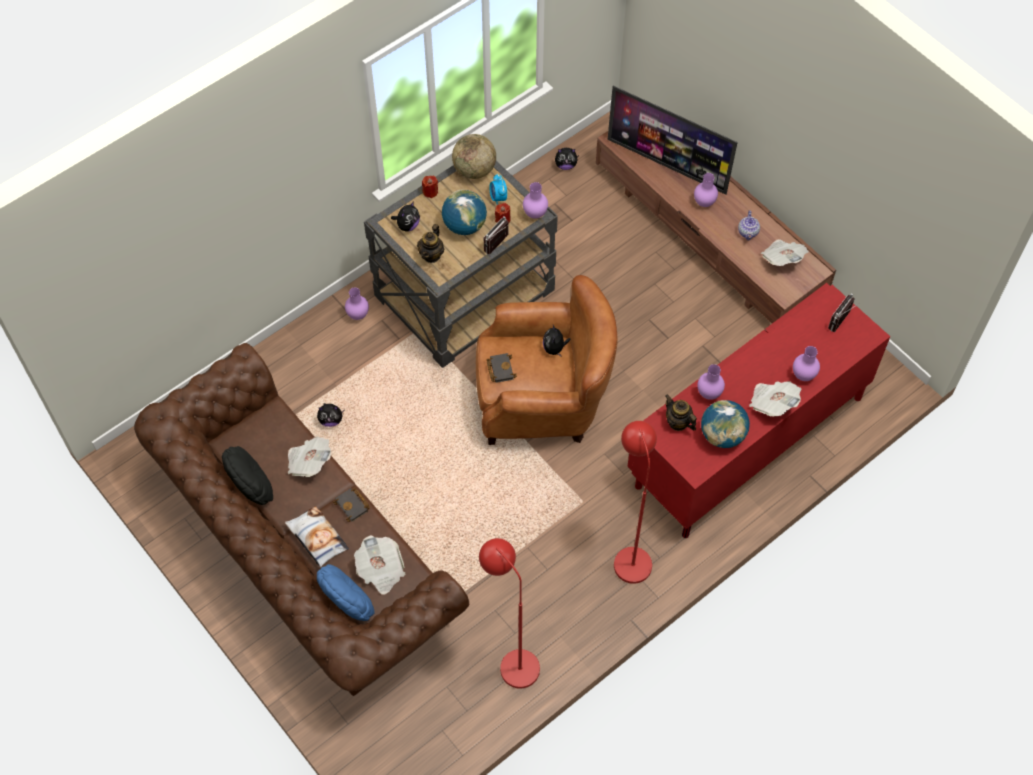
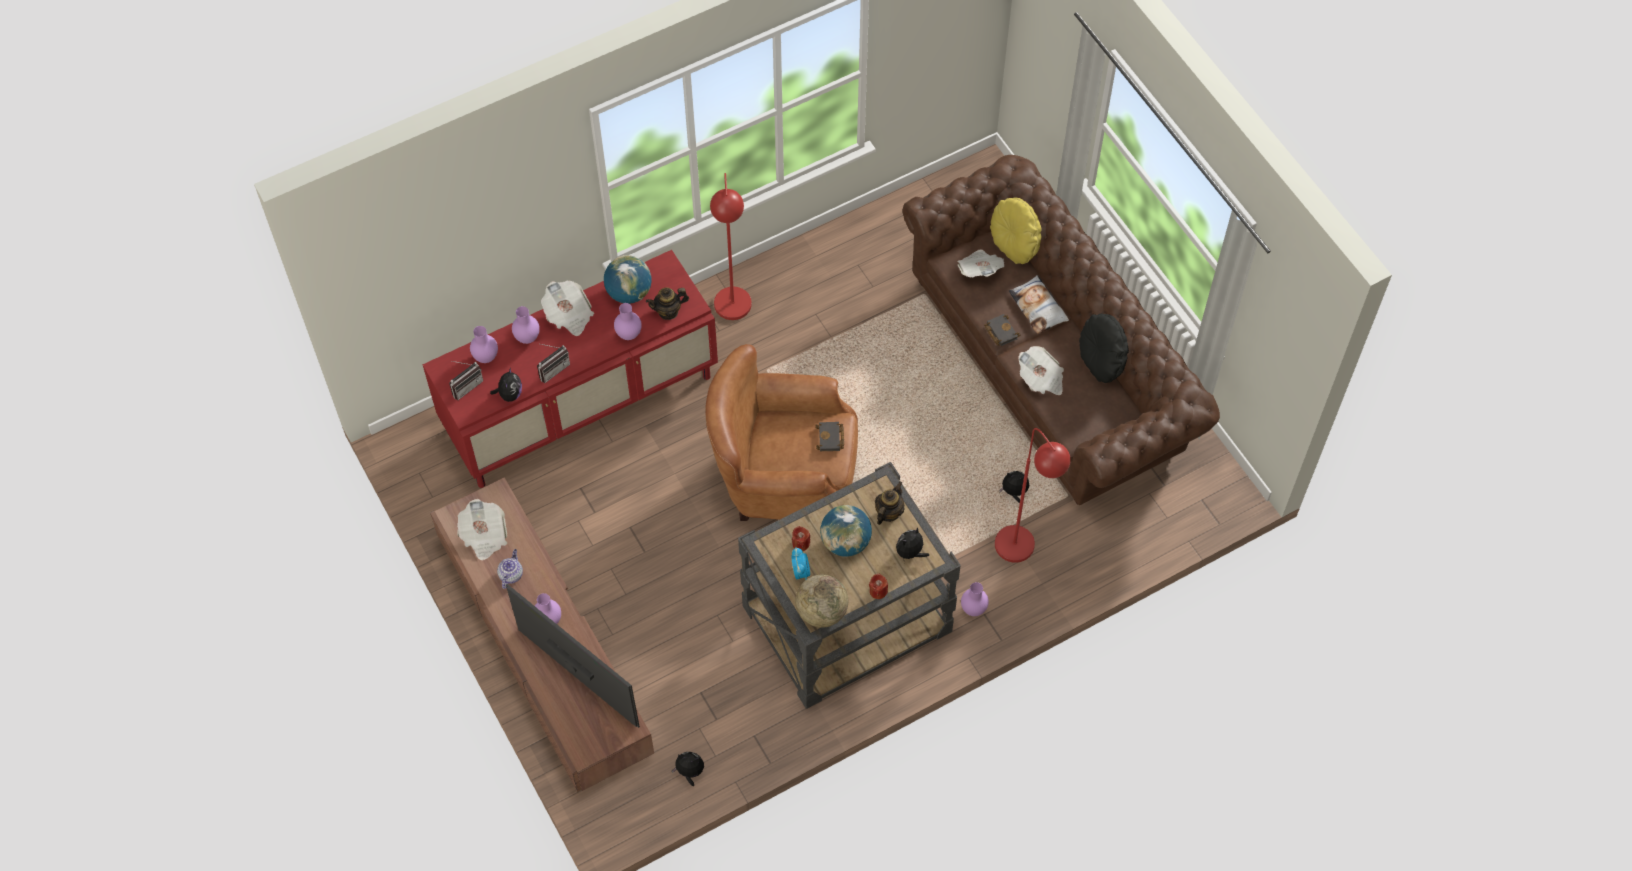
camera: 170 degrees left, 0 degrees up
blue pillow [317,564,375,621] -> yellow pillow [990,197,1042,264]
red floor lamp [479,538,540,689] -> red floor lamp moved to [995,428,1071,563]
radio [484,216,508,255] -> radio moved to [537,344,570,383]
purple vase [523,182,548,219] -> purple vase moved to [470,326,498,363]
plush toy [543,325,570,356] -> plush toy moved to [490,368,522,402]
teapot [665,394,697,431] -> teapot turned 105 degrees clockwise [646,287,689,320]

